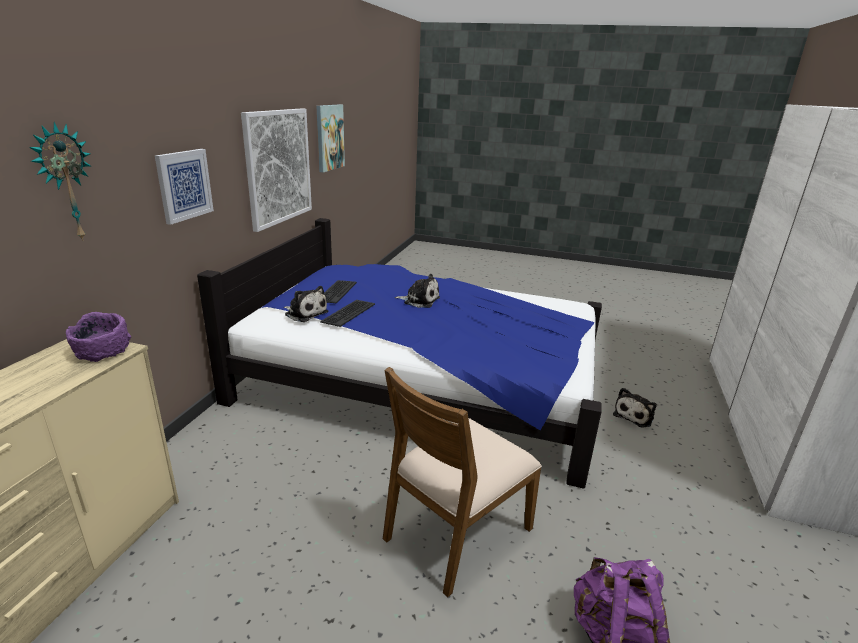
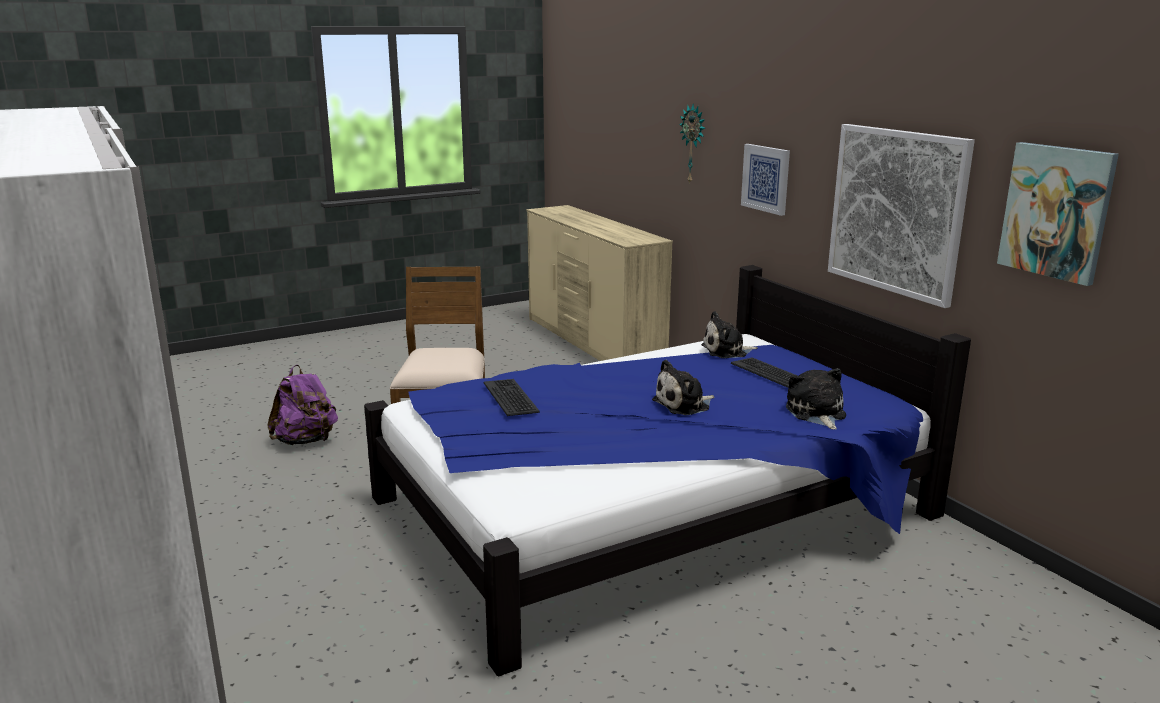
camera: 135 degrees right, 5 degrees down
purple bowl [66,312,131,362] -> none
keyboard [320,300,375,327] -> keyboard moved to [484,379,540,416]
plush toy [613,388,657,428] -> plush toy moved to [786,368,846,430]

